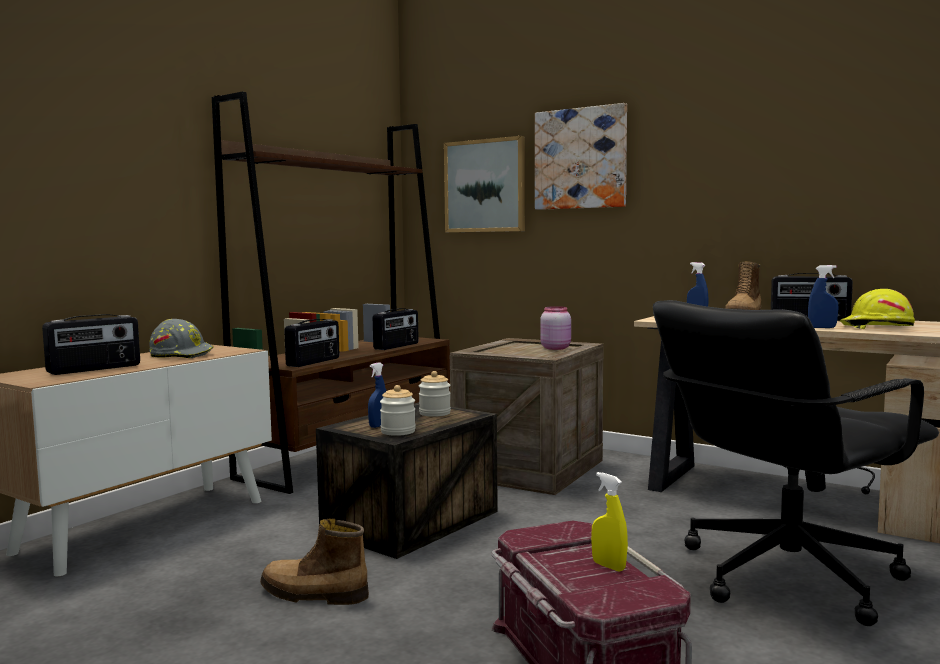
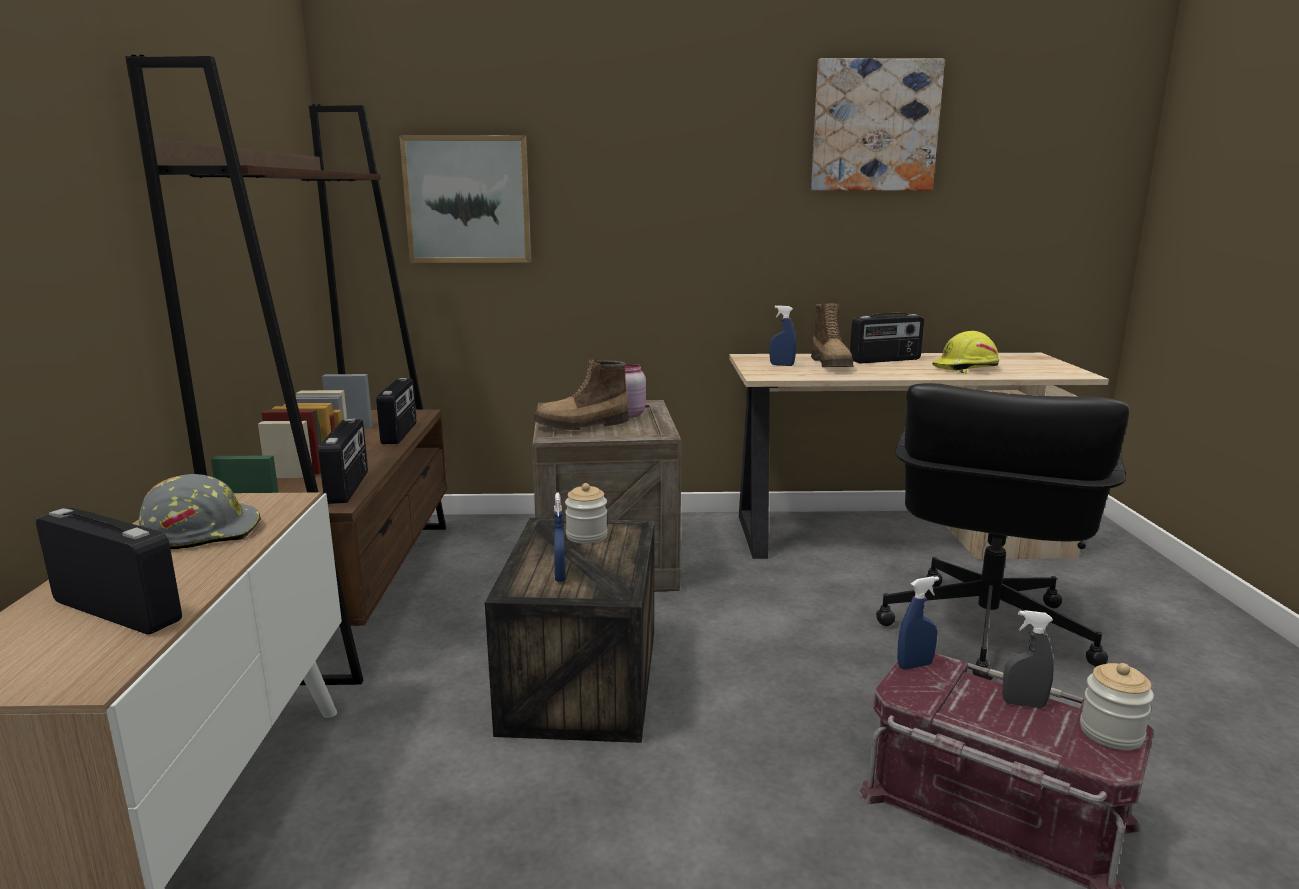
camera: 35 degrees left, 10 degrees up
radio [42,314,140,375] -> radio turned 75 degrees counterclockwise [36,508,182,634]
boot [260,519,369,605] -> boot moved to [533,359,629,430]
jar [380,385,416,436] -> jar moved to [1080,663,1154,750]
picture [535,103,627,210] -> picture moved to [811,58,945,191]
yellow spray bottle [591,472,628,572] -> grey spray bottle [1002,610,1054,708]
blue spray bottle [808,265,839,328] -> blue spray bottle moved to [897,576,939,669]

